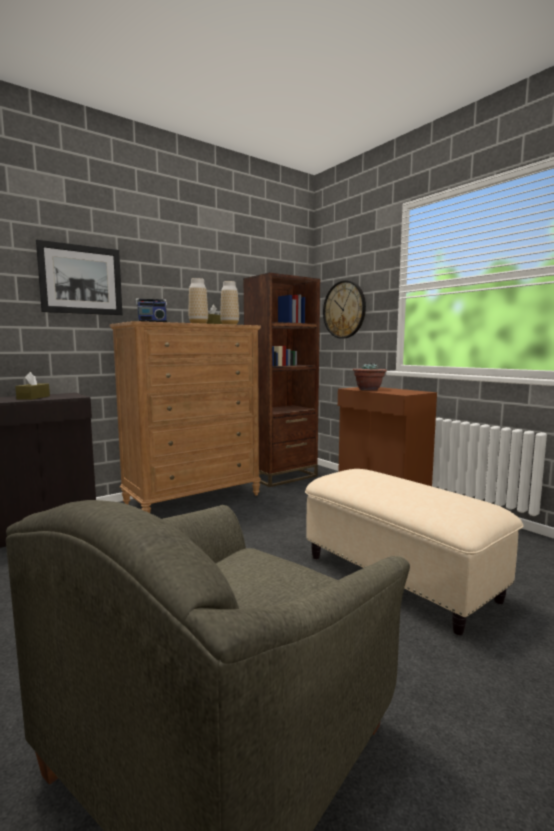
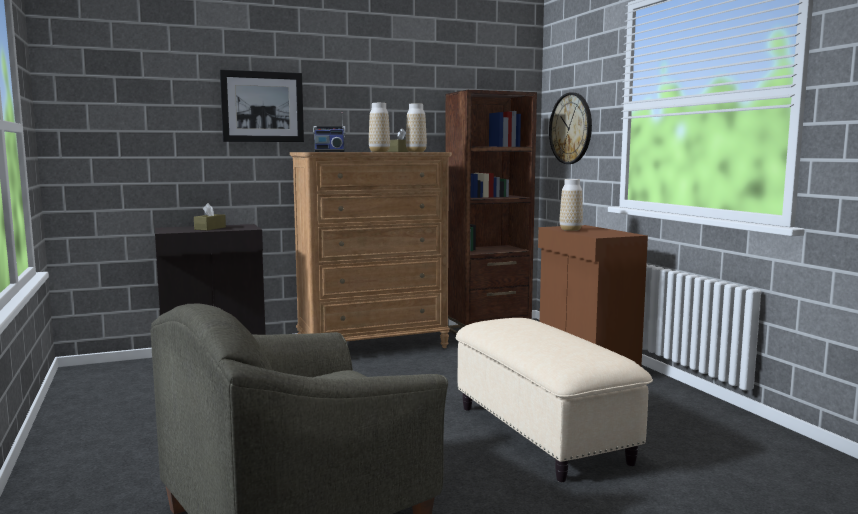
camera: 15 degrees right, 0 degrees up
potted plant [353,362,387,391] -> vase [560,179,583,231]

